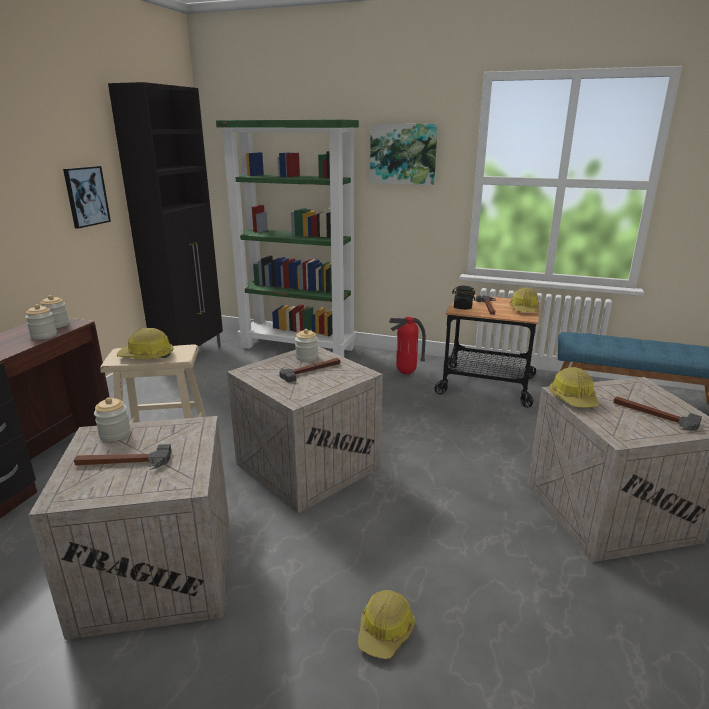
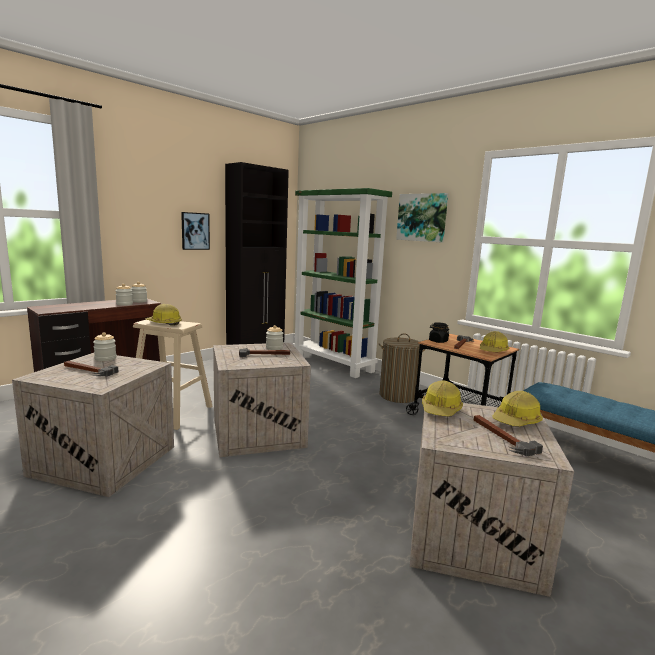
camera: 25 degrees right, 10 degrees down
hard hat [358,590,415,659] -> hard hat moved to [492,391,543,427]
fire extinguisher [389,317,426,374] -> laundry basket [379,333,426,403]

